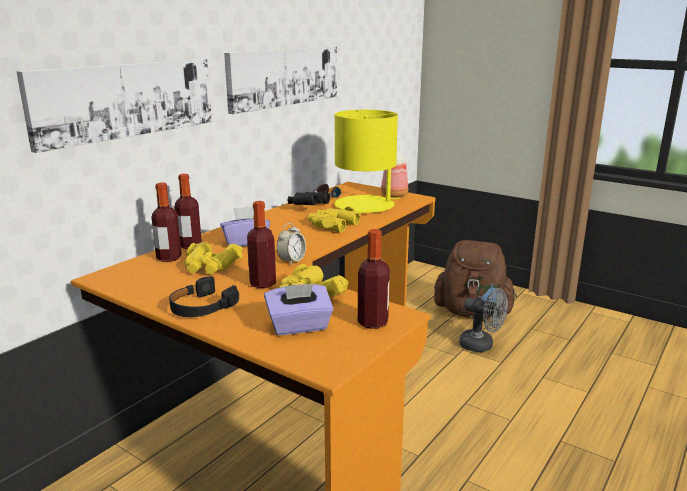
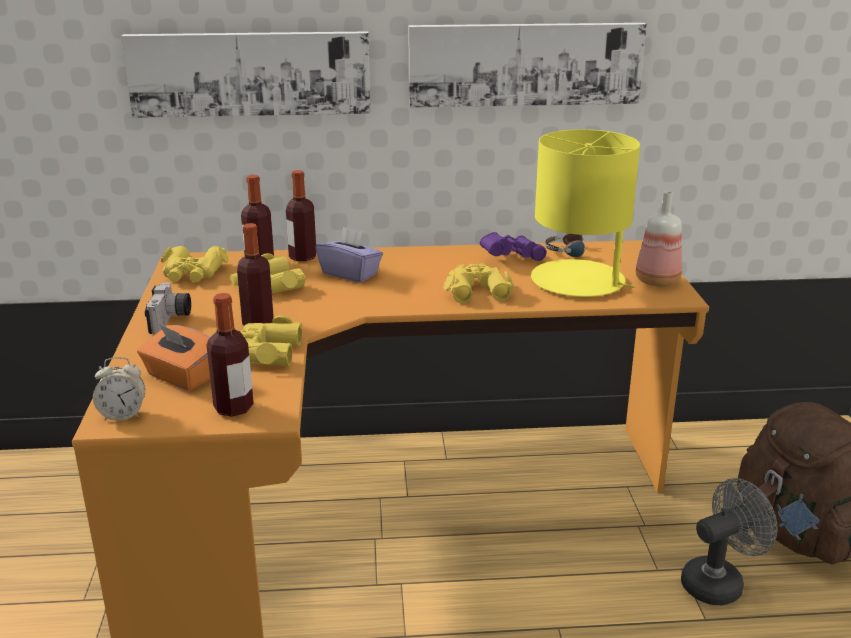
camera: 50 degrees right, 5 degrees up
black headphones [169,276,239,317] -> camera [145,282,191,334]
purple tissue box [264,284,333,335] -> orange tissue box [137,323,210,390]
alarm clock [277,223,306,265] -> alarm clock moved to [93,357,145,421]
black binoculars [288,192,330,205] -> purple binoculars [480,232,547,261]
grey fan [459,288,508,352] -> grey fan turned 105 degrees counterclockwise [681,478,778,605]
none -> yellow binoculars [161,246,229,282]

